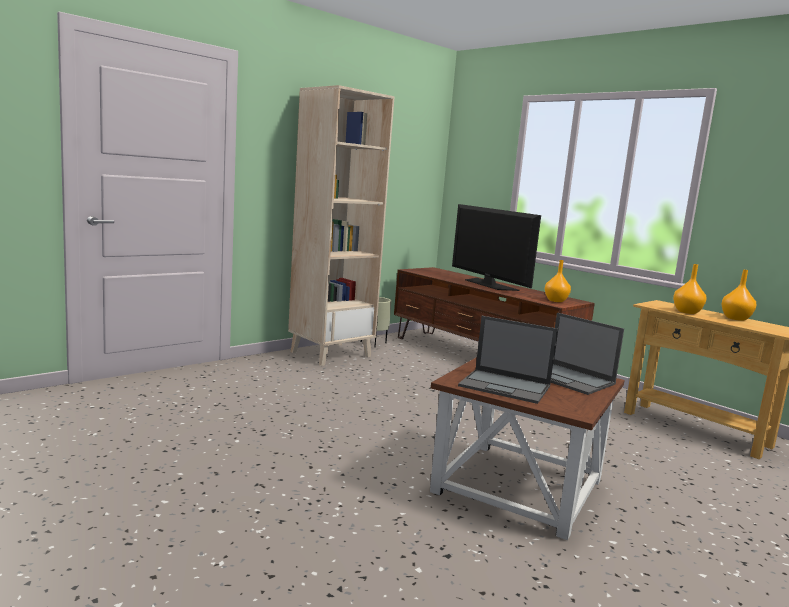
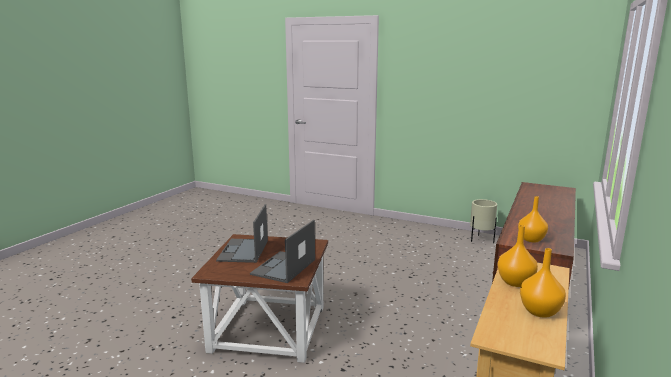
camera: 70 degrees right, 5 degrees up
beige bookcase [288,85,395,366] -> none
television [452,204,541,291] -> none

